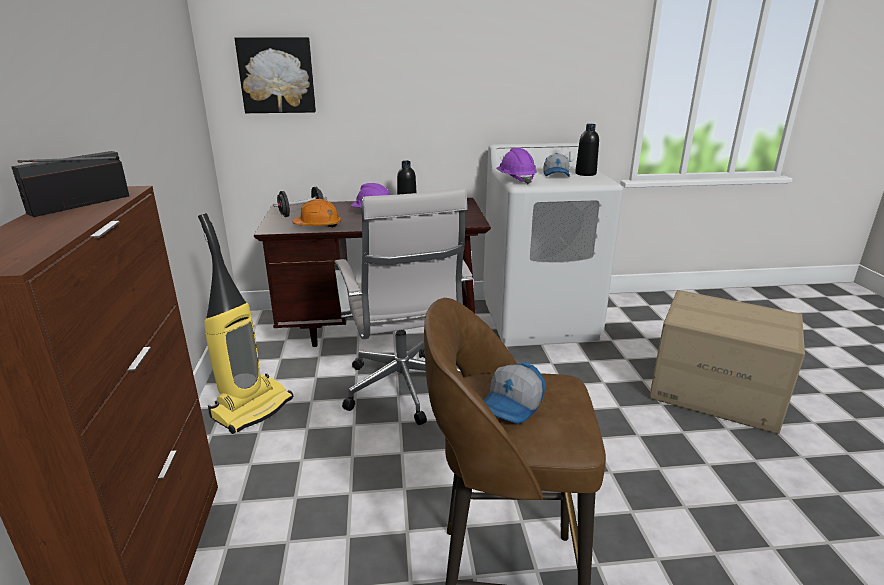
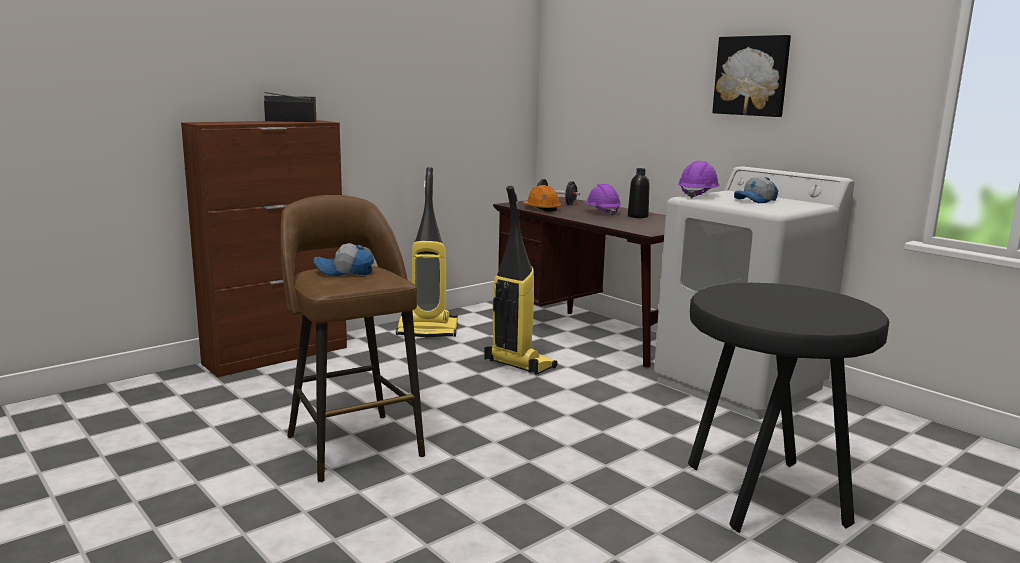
camera: 55 degrees right, 10 degrees down
picture [235,37,316,113] -> picture moved to [712,35,791,117]
white office chair [335,188,473,425] -> vacuum cleaner [484,186,558,375]
black bottle [575,124,599,176] -> none
cardboard box [649,290,805,434] -> black stool [688,283,889,533]

